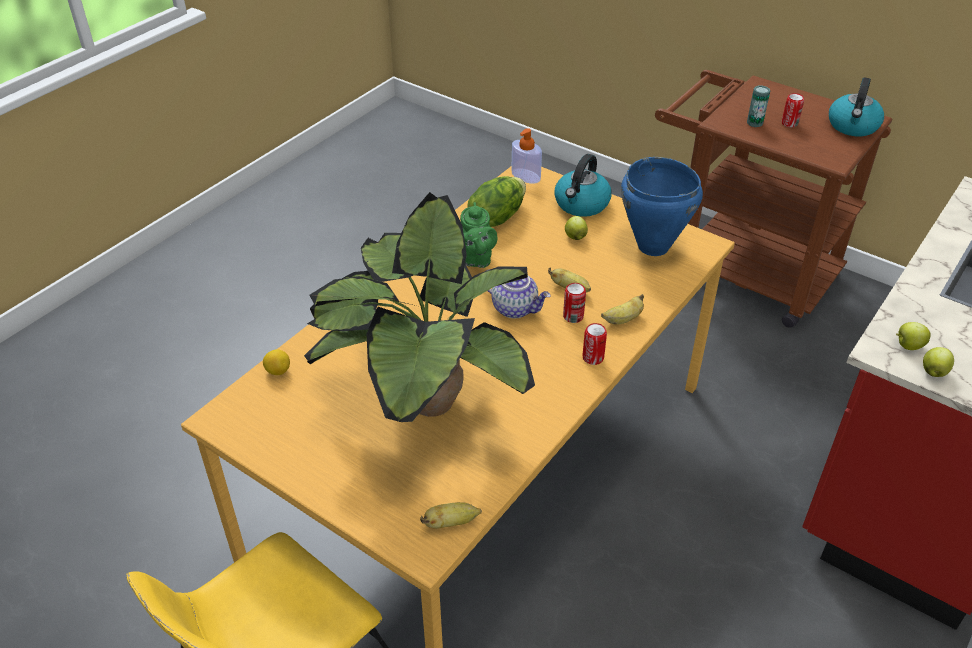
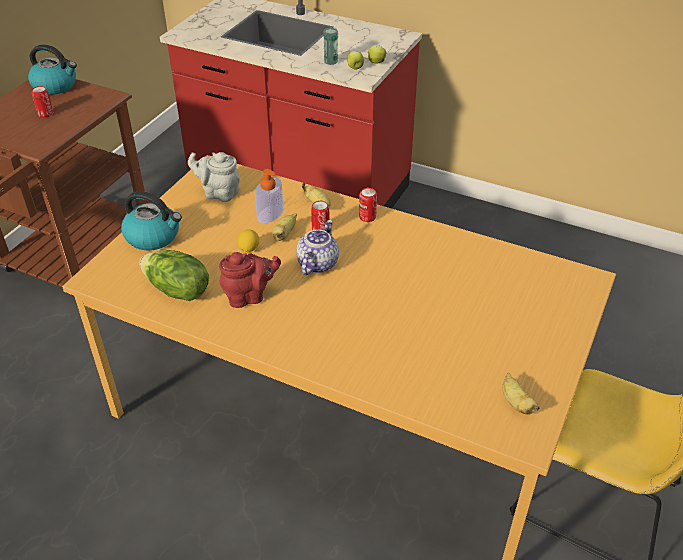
camera: 100 degrees left, 0 degrees up
lemon [263,349,290,375] -> lemon moved to [238,229,259,253]
potted plant [304,192,535,422] -> none
banana [420,502,482,529] -> banana moved to [502,373,540,415]
green teapot [460,202,497,268] -> red teapot [219,252,281,308]
soap dispenser [511,128,542,184] -> soap dispenser moved to [255,169,283,223]
apple [565,216,588,240] -> none
blue cooking pot [621,157,703,256] -> grey teapot [188,152,240,202]
can [747,86,770,127] -> can moved to [324,28,338,65]

